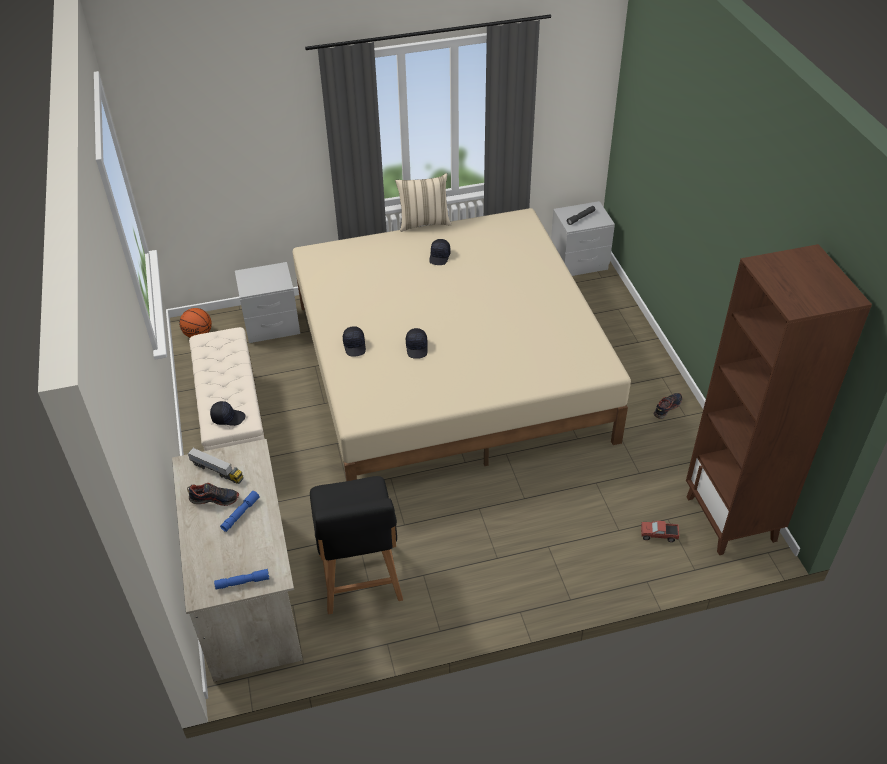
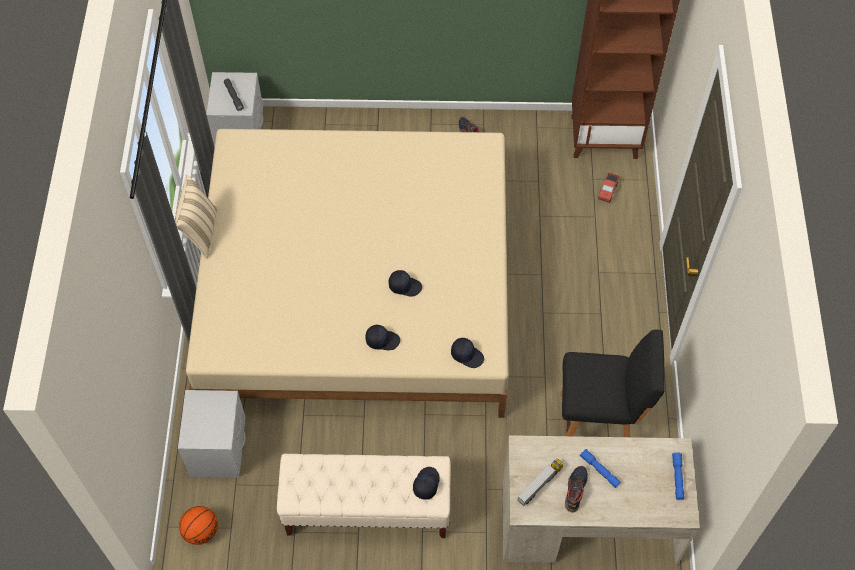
camera: 75 degrees left, 15 degrees up
black cap [429,239,451,265] -> black cap moved to [451,338,484,368]

